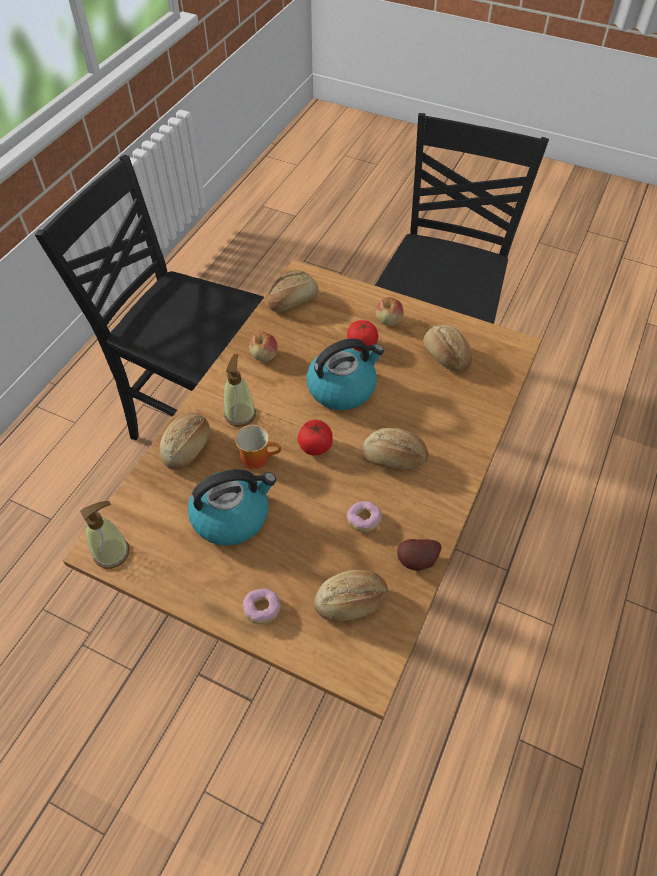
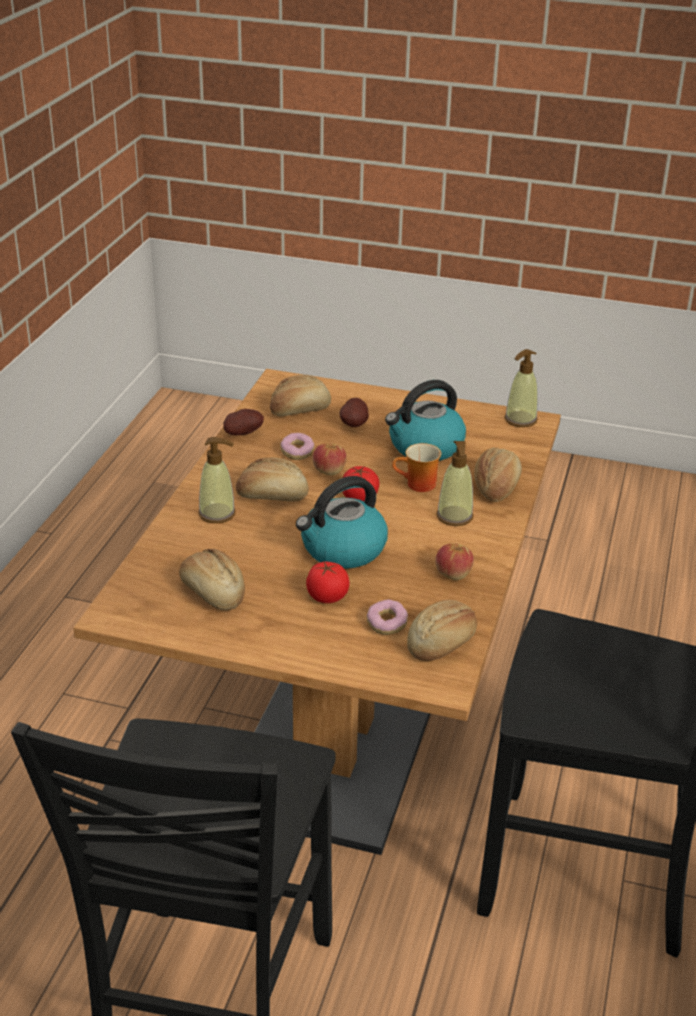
camera: 170 degrees right, 20 degrees down
donut [243,588,281,624] -> donut moved to [367,599,408,635]
apple [376,297,404,326] -> apple moved to [313,443,347,476]
none -> soap dispenser [198,437,236,523]
none -> potato [340,398,369,427]

